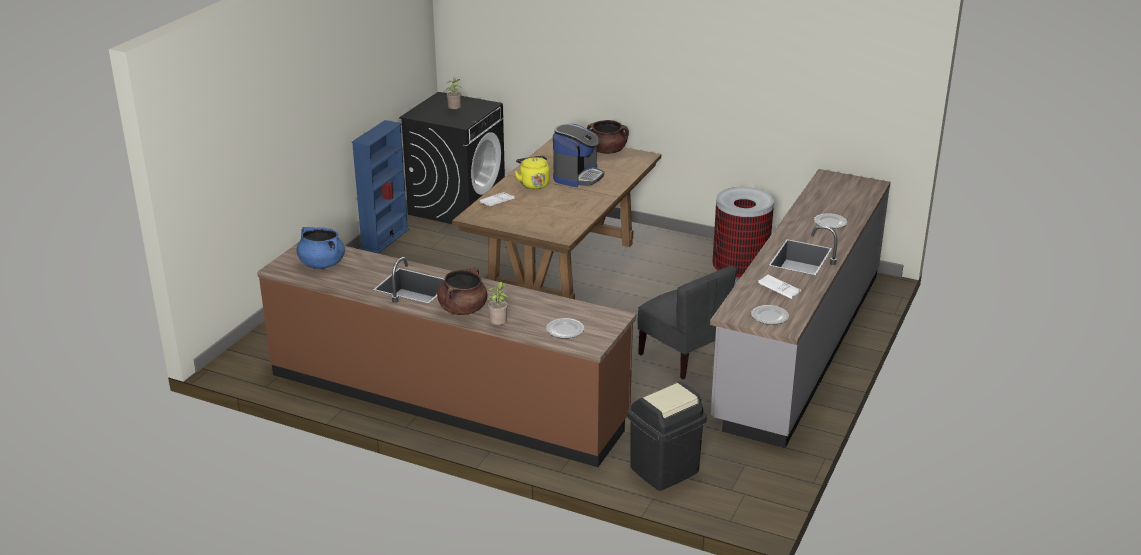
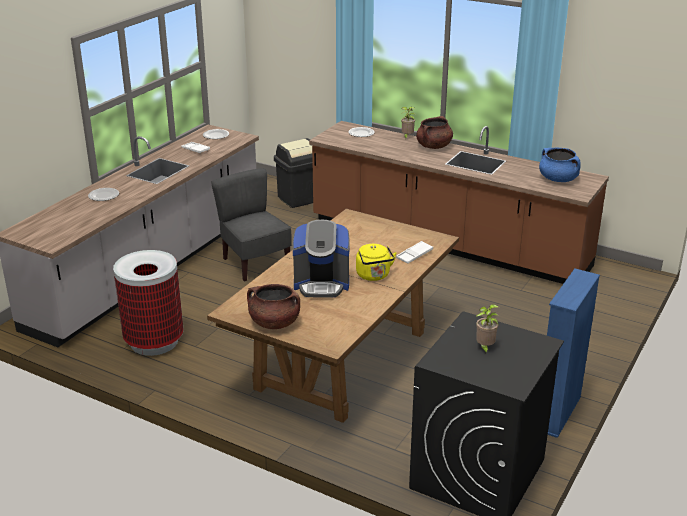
camera: 175 degrees left, 0 degrees up
coffee machine [553,124,604,187] -> coffee machine turned 120 degrees counterclockwise [293,220,350,298]

